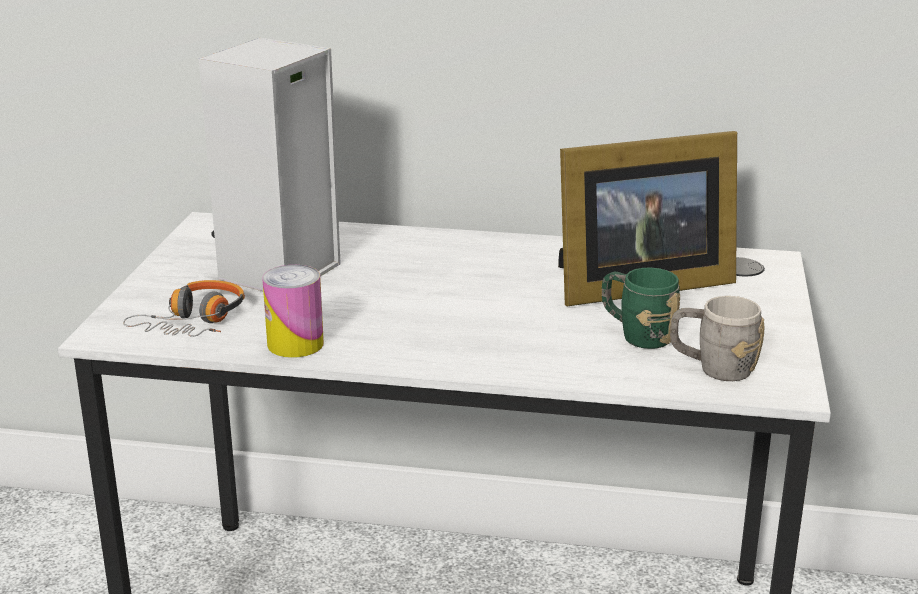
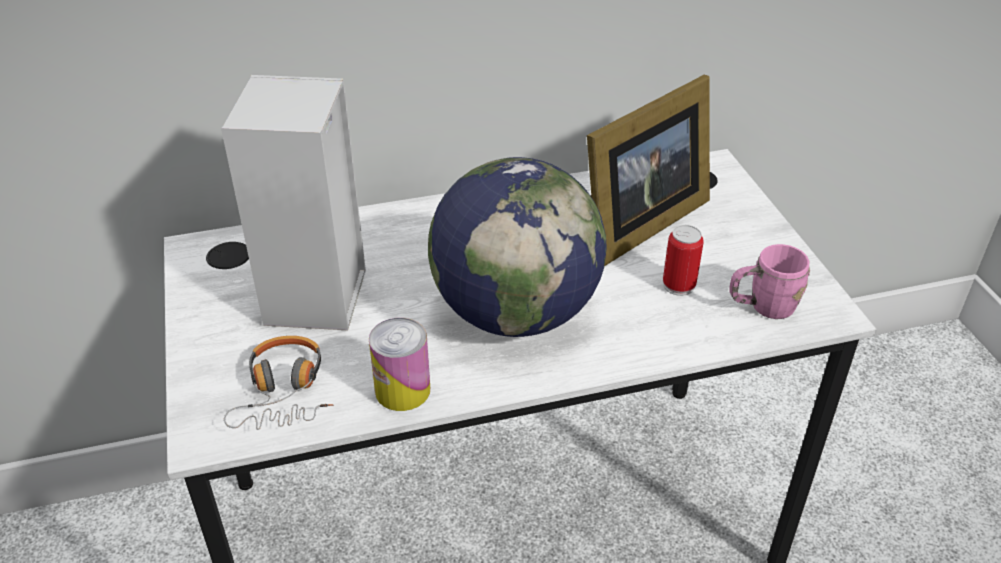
camera: 25 degrees left, 15 degrees up
green mug [602,268,680,349] -> can [663,225,704,296]
grey mug [670,296,764,381] -> pink mug [729,244,810,319]
none -> globe [428,157,607,337]

